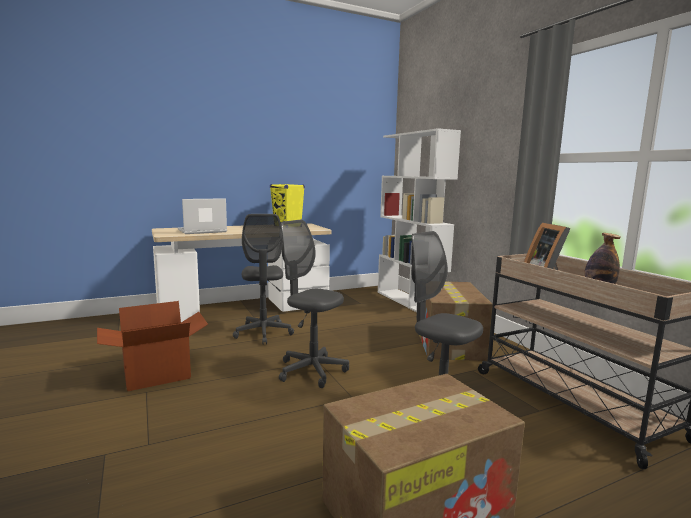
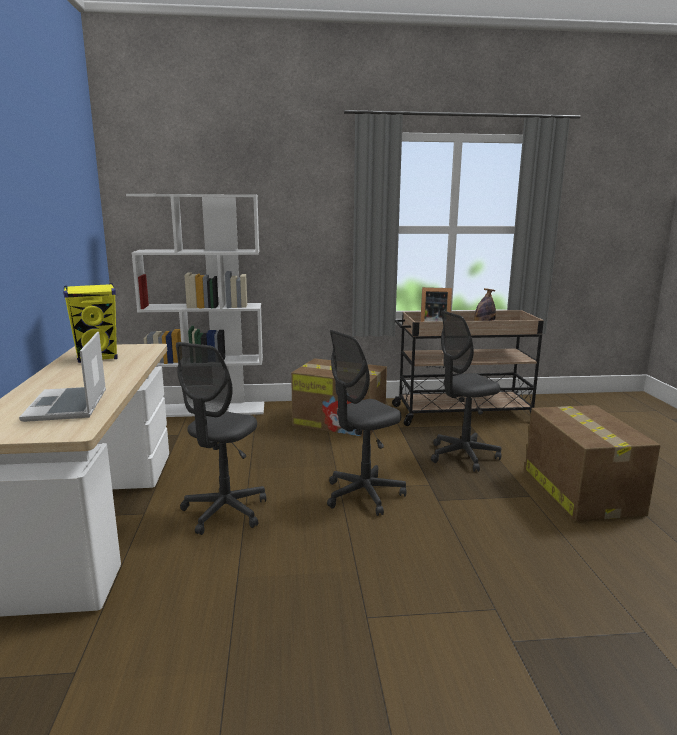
camera: 70 degrees left, 5 degrees up
cardboard box [97,301,208,391] -> none
grey office chair [233,214,294,344] -> grey office chair turned 105 degrees clockwise [176,342,266,535]

